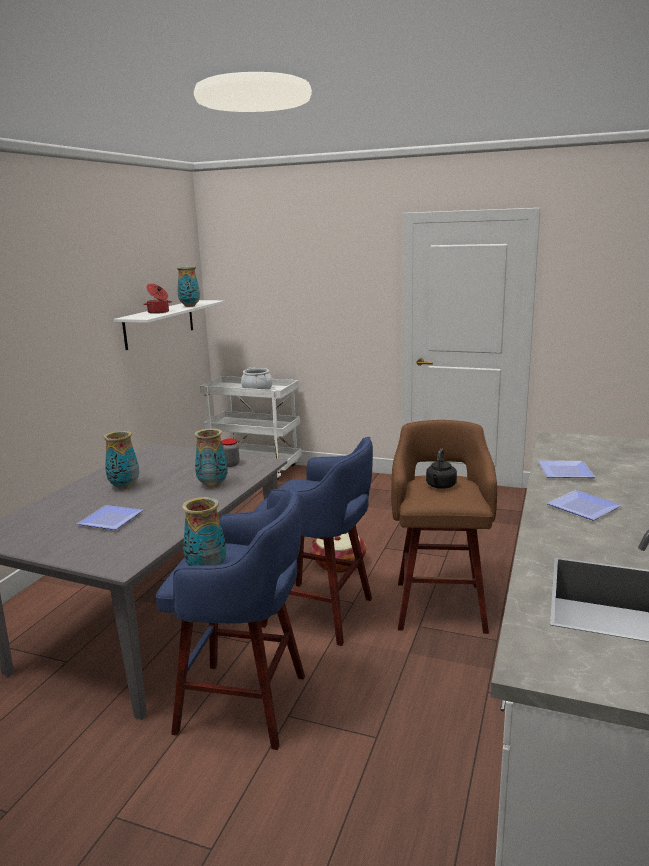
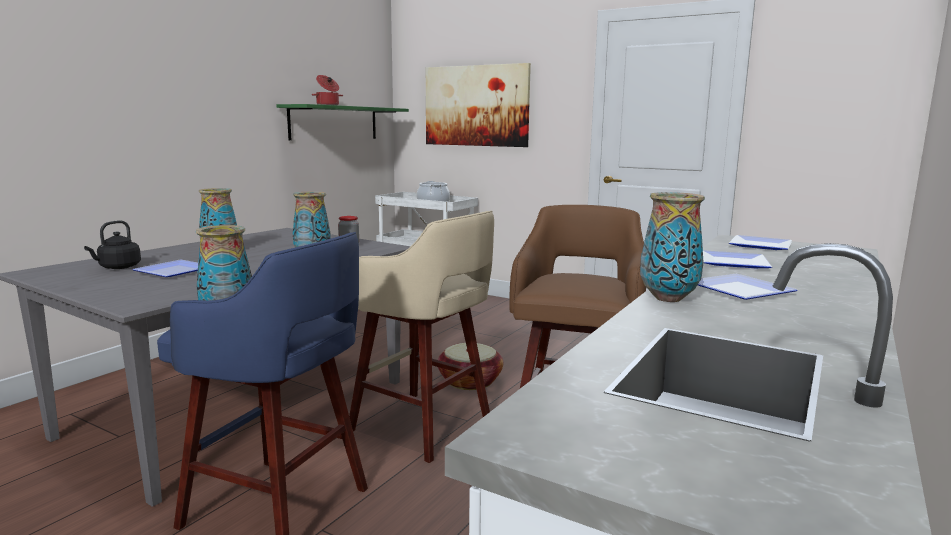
camera: 10 degrees right, 5 degrees down
white shelf [114,300,225,350] -> green shelf [276,104,409,140]
vase [177,266,200,307] -> vase moved to [640,192,705,302]
blue stool [254,437,373,646] -> beige stool [349,211,494,463]
black kettle [426,449,457,489] -> black kettle moved to [84,220,141,269]
none -> picture [426,63,531,147]
none -> plate [729,235,792,250]

